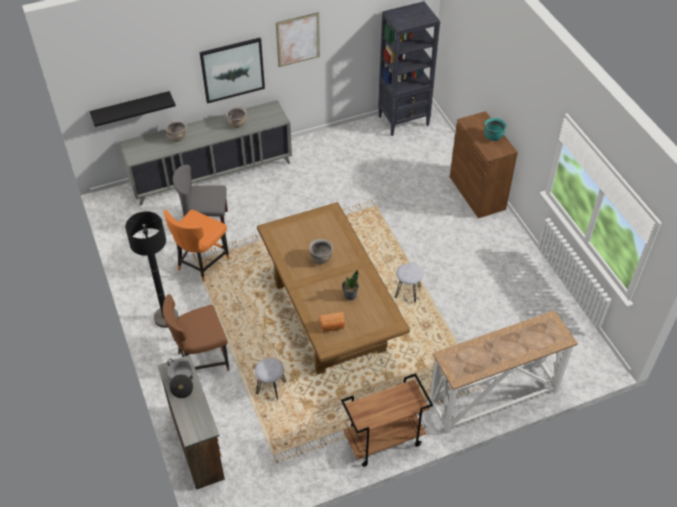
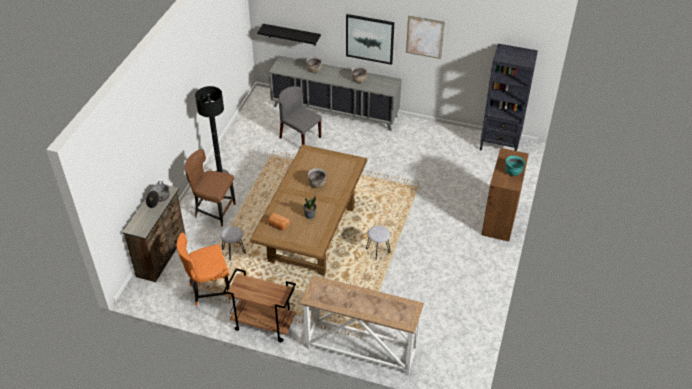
camera: 40 degrees right, 5 degrees down
orange chair [164,210,229,282] -> orange chair moved to [176,232,231,306]

